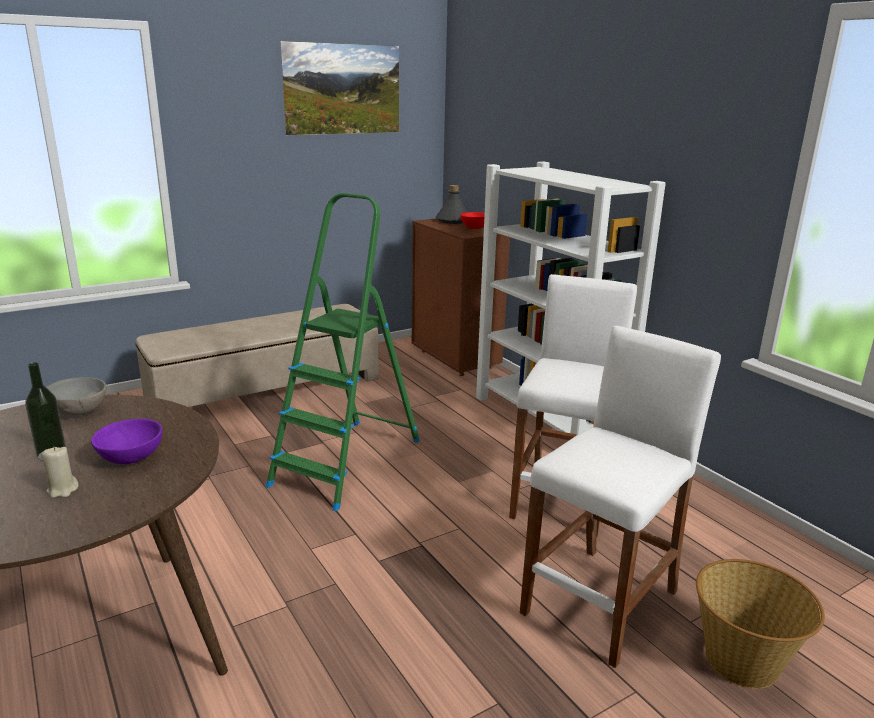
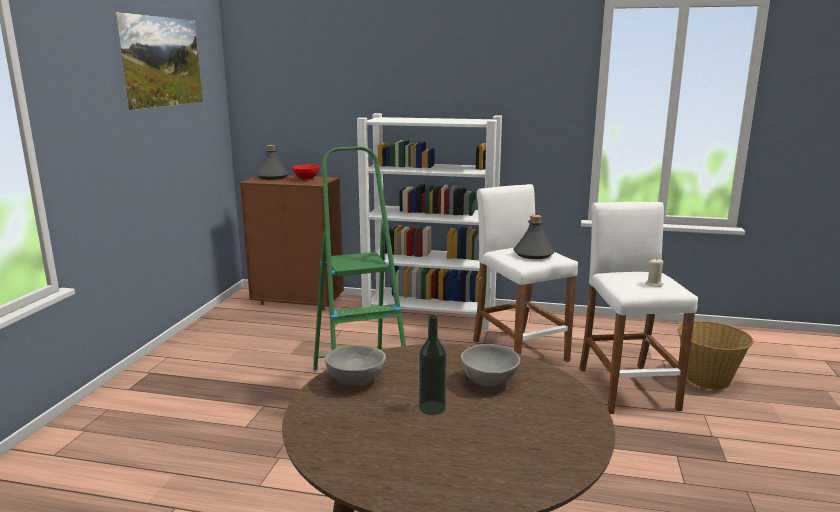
camera: 45 degrees left, 5 degrees down
beige candle [42,447,79,498] -> beige candle moved to [645,259,664,287]
purple bowl [91,419,162,464] -> grey bowl [461,344,520,387]
beige bench [135,304,379,407] -> none
none -> grey bottle [514,215,555,259]

